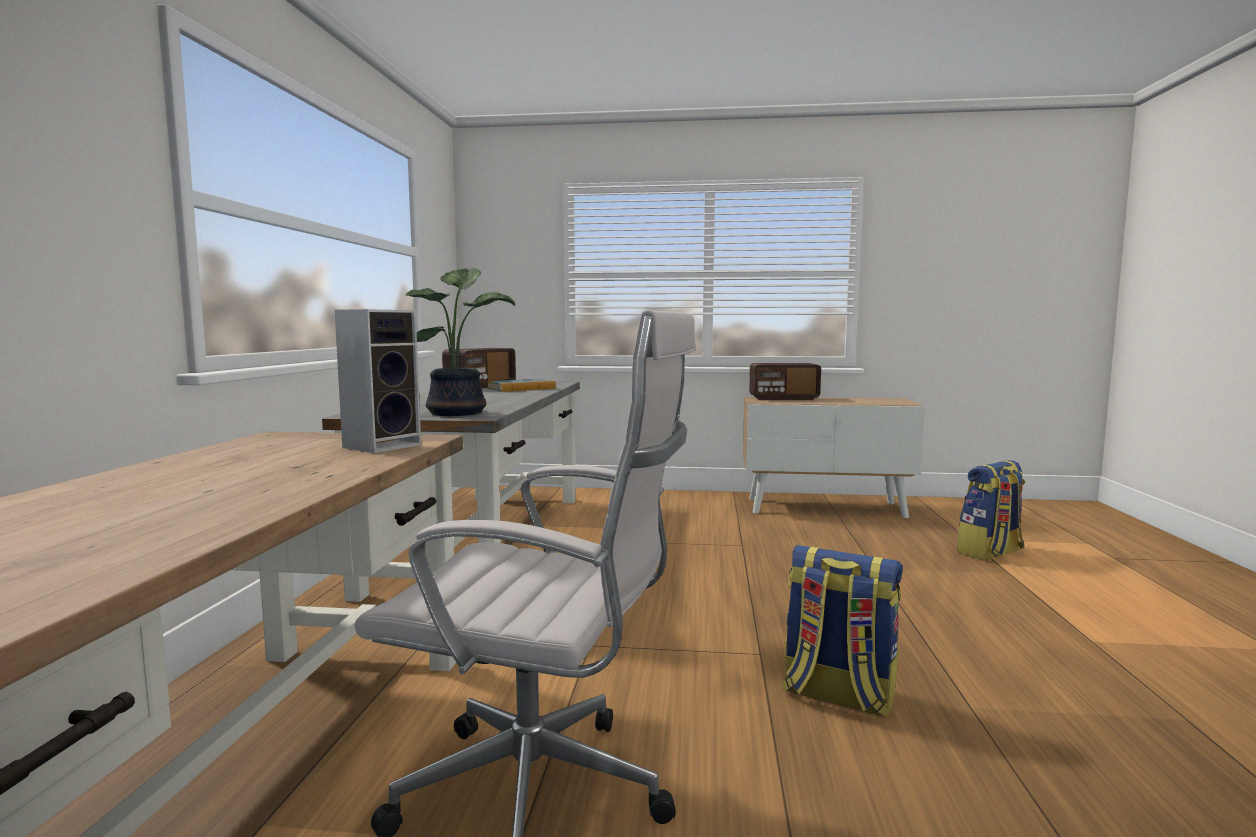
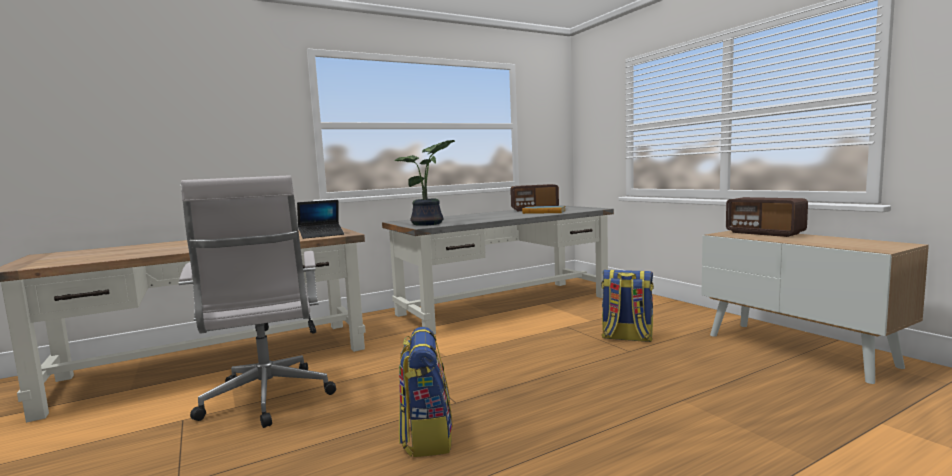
camera: 55 degrees right, 0 degrees up
speaker [335,309,421,453] -> laptop [297,200,344,239]
backpack [957,460,1025,561] -> backpack moved to [601,270,654,342]

